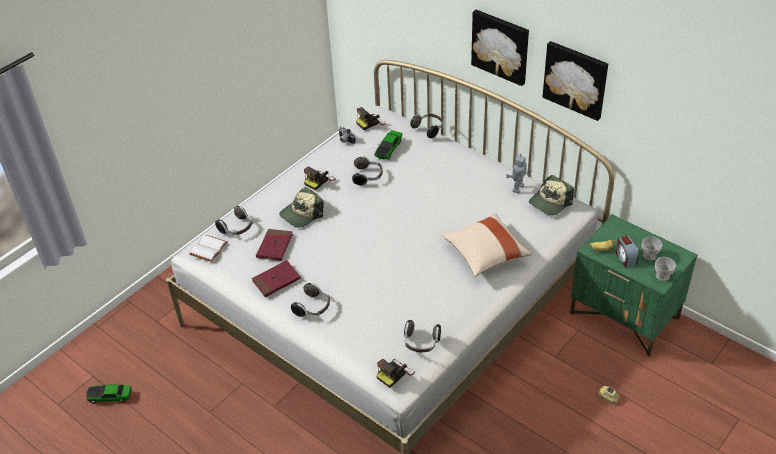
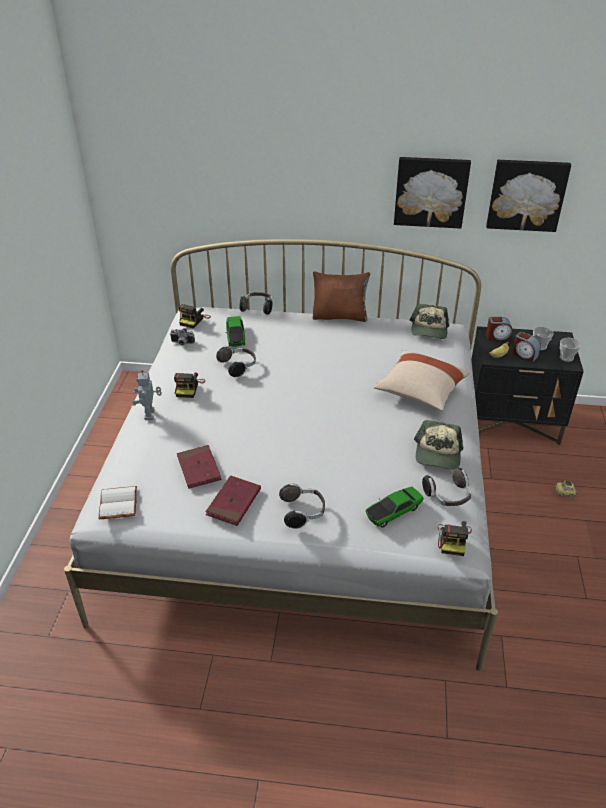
camera: 35 degrees left, 5 degrees down
toy car [86,383,132,404] -> toy car moved to [365,487,424,528]
headphones [215,206,252,235] -> none
cap [279,187,324,228] -> cap moved to [414,420,463,470]
picture [471,10,529,86] -> picture moved to [486,160,571,232]
toy robot [506,154,531,194] -> toy robot moved to [132,370,162,420]
green nightstand [570,214,697,356] -> black nightstand [471,326,584,445]
none -> brown pillow [313,271,370,322]
none -> alarm clock [486,317,513,340]

